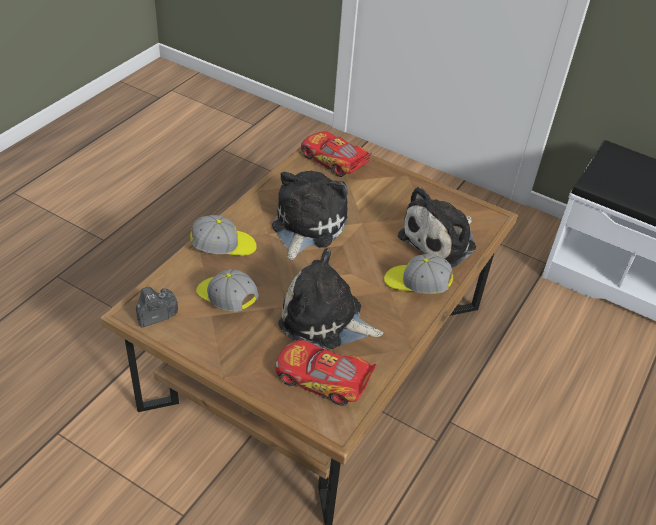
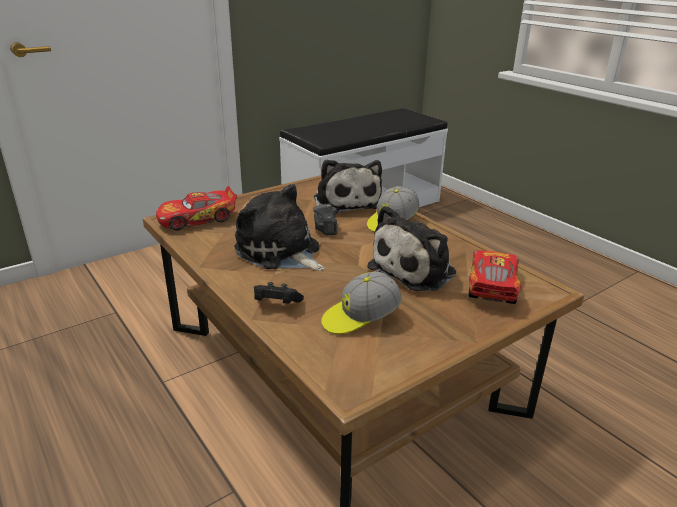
camera: 65 degrees left, 15 degrees down
camera [136,287,178,327] -> camera moved to [313,204,337,235]
cap [190,215,257,256] -> black game controller [254,282,304,304]
toy car [275,340,377,406] -> toy car turned 150 degrees clockwise [468,250,521,304]

